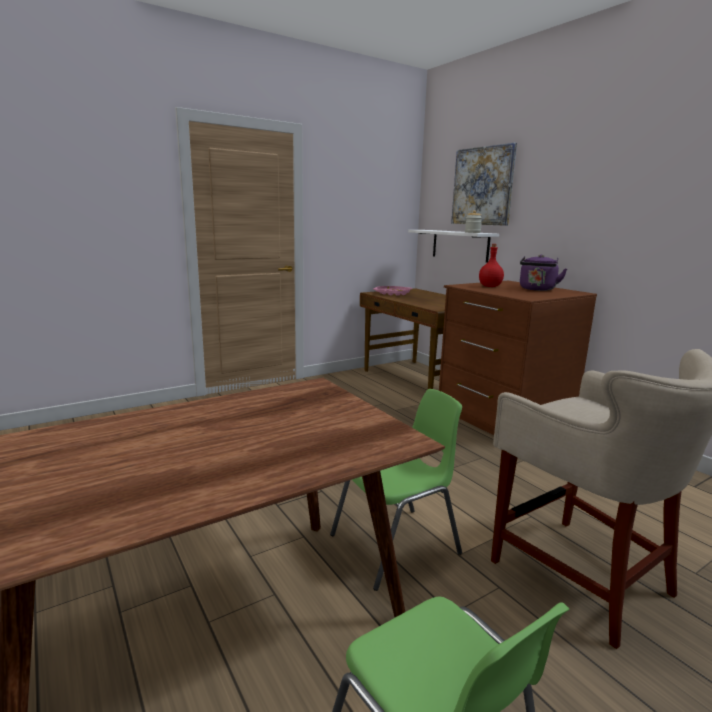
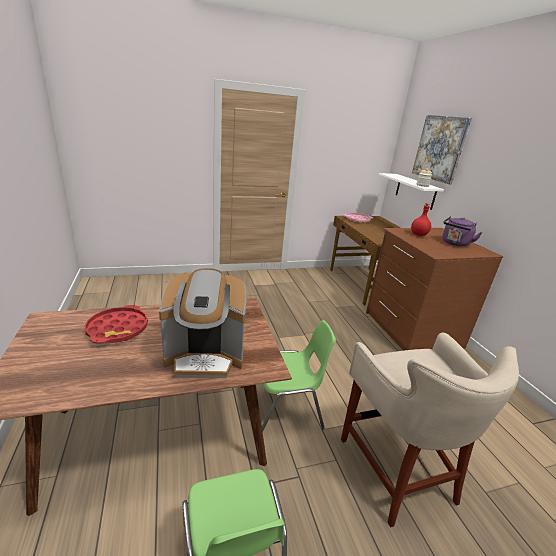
camera: 15 degrees right, 10 degrees up
none -> red tray [84,305,148,344]
none -> coffee machine [159,268,246,378]

